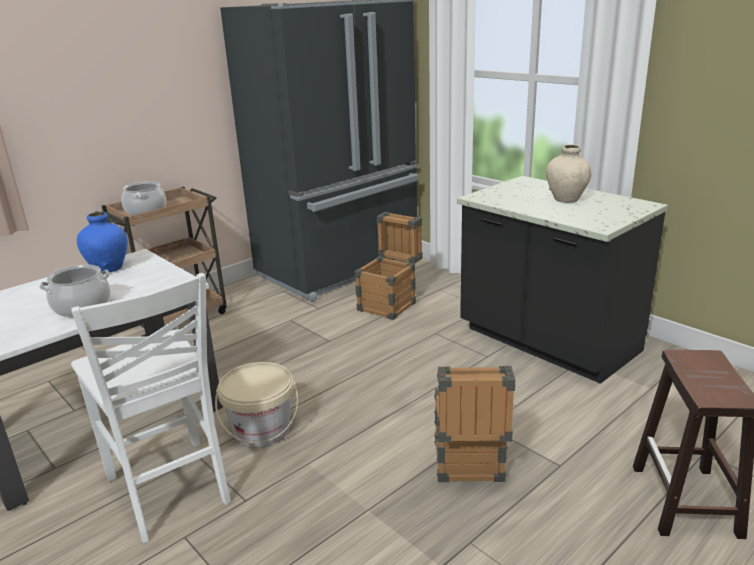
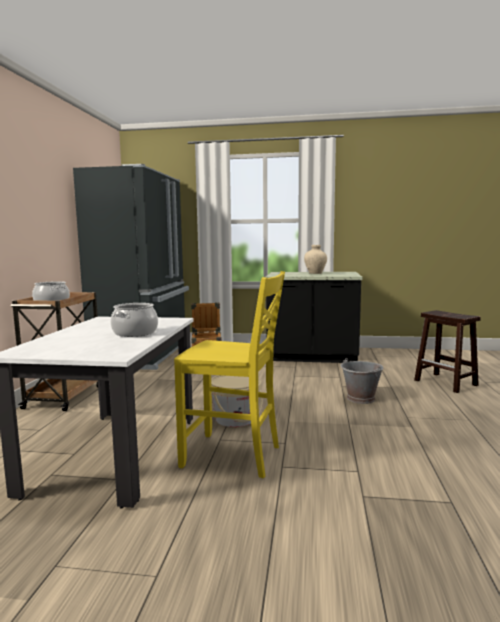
camera: 40 degrees left, 15 degrees down
white chair [71,273,231,543] -> yellow chair [174,271,285,478]
blue vase [77,211,128,272] -> none
crate [434,366,516,482] -> grey bucket [340,358,383,404]

